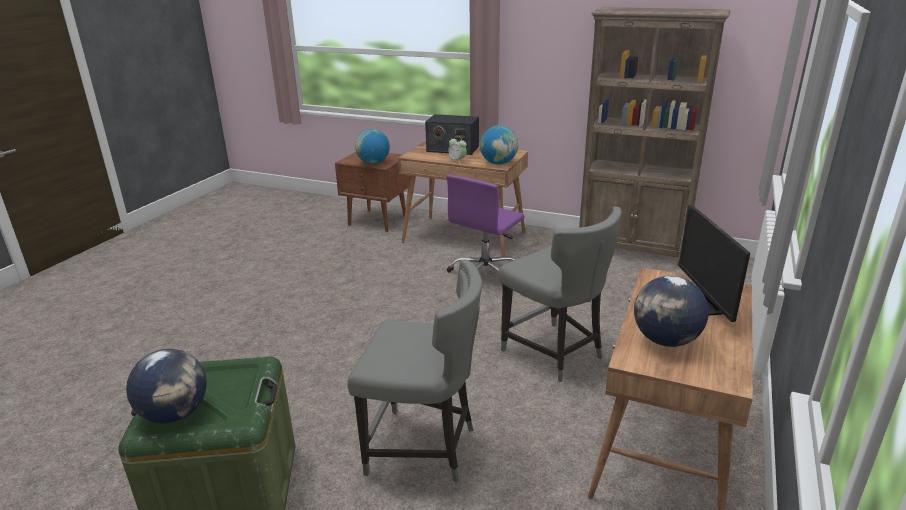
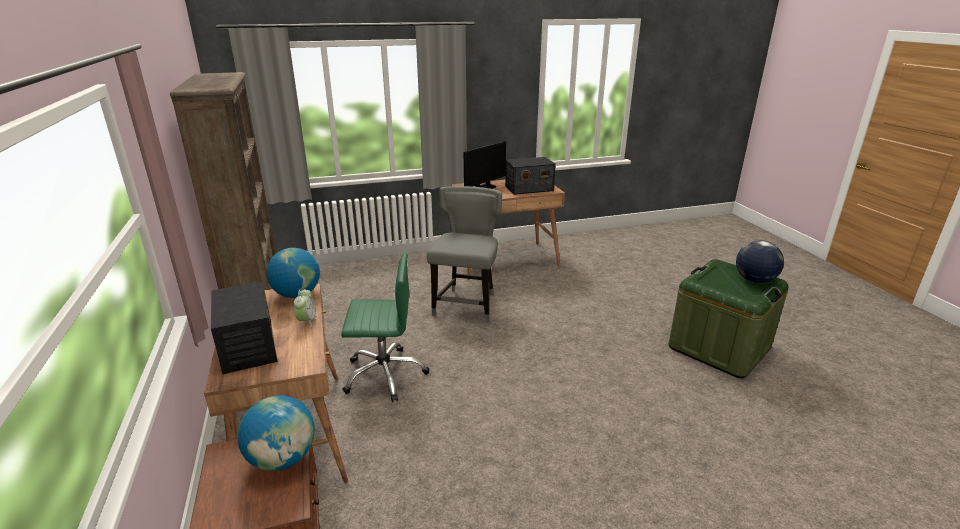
camera: 130 degrees left, 0 degrees up
grey chair [347,259,482,482] -> none
purple office chair [447,175,524,272] -> green office chair [341,253,429,402]
globe [634,276,709,347] -> radio [505,157,556,195]

